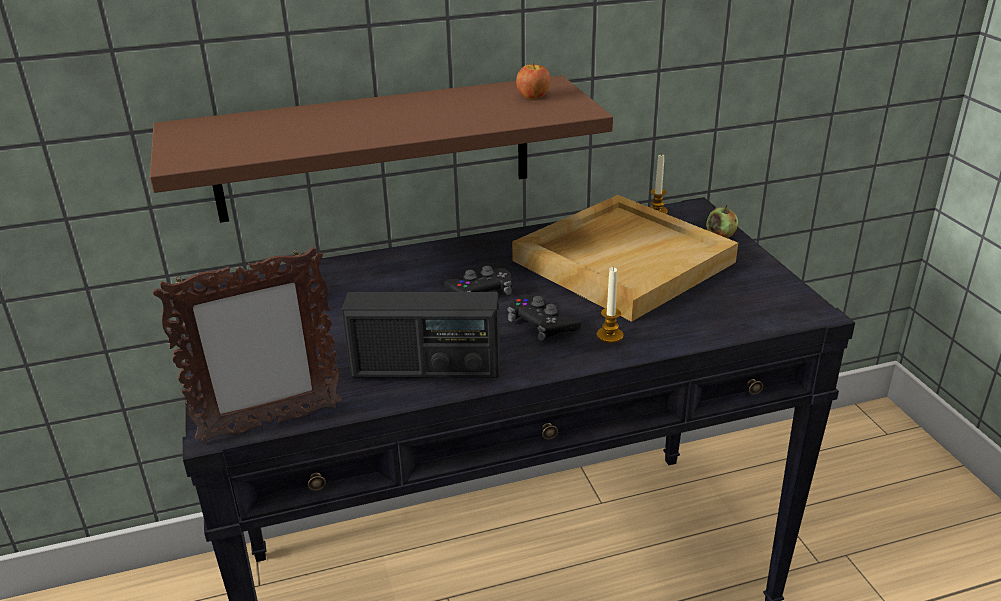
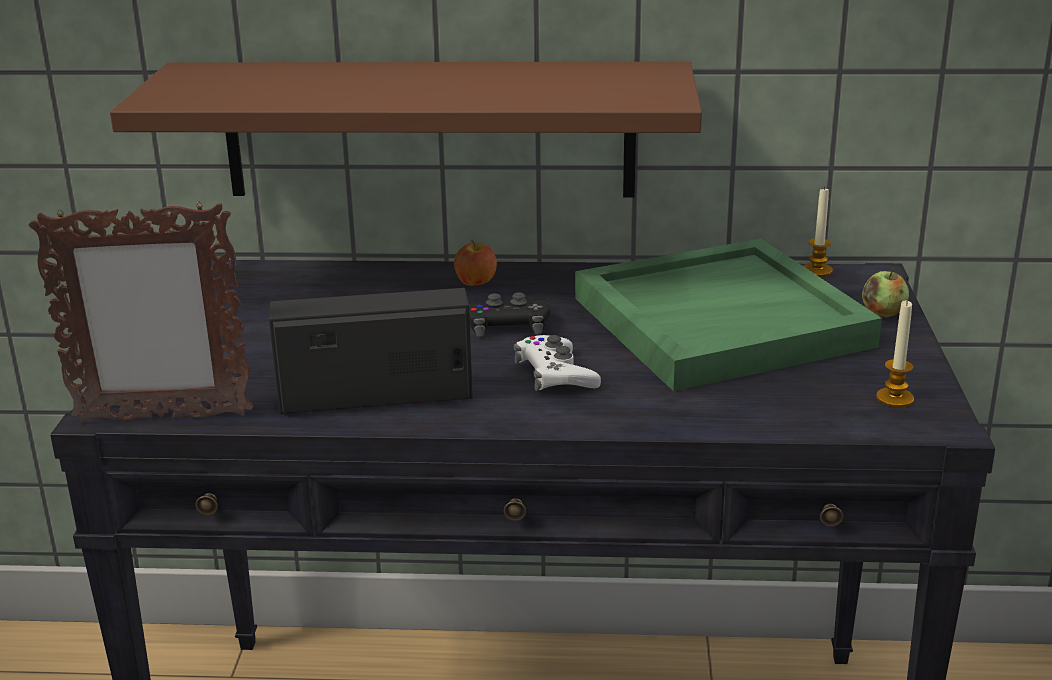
camera: 20 degrees right, 5 degrees down
radio [342,292,500,378] -> radio turned 150 degrees clockwise [269,288,473,414]
black game controller [507,295,581,341] -> white game controller [514,335,601,391]
beige tray [512,195,738,322] -> green tray [575,239,882,391]
apple [516,61,551,99] -> apple moved to [454,240,497,285]
candle [597,267,623,343] -> candle moved to [876,299,914,408]

